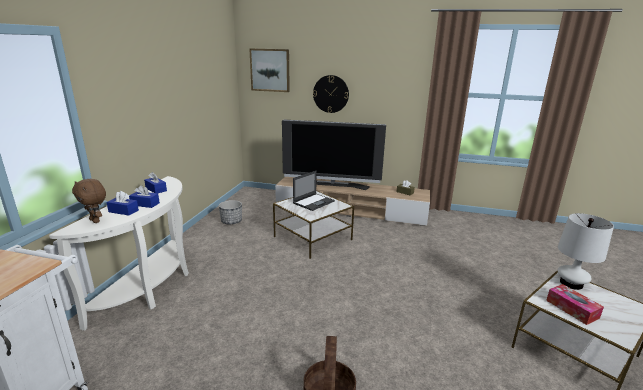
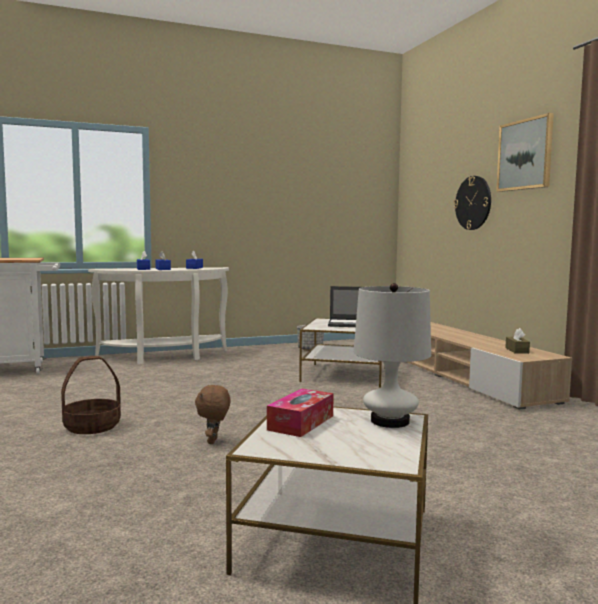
camera: 55 degrees right, 15 degrees down
brown plush toy [72,179,106,223] -> brown plush toy moved to [195,385,231,444]
picture [249,48,290,92] -> picture moved to [496,113,554,192]
television [282,119,386,190] -> none

